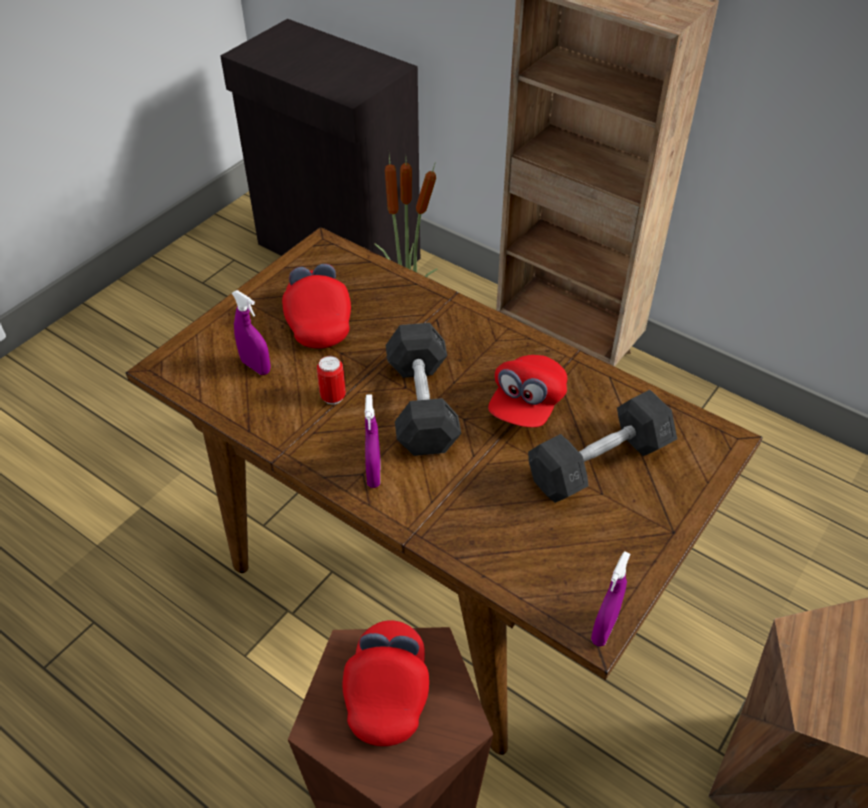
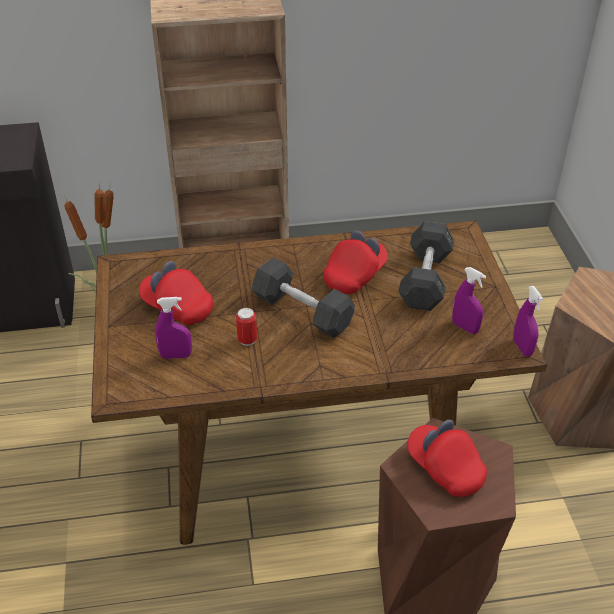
camera: 45 degrees left, 5 degrees down
purple spray bottle [365,395,380,488] -> purple spray bottle moved to [452,267,486,334]
red cap [488,355,567,427] -> red cap turned 120 degrees counterclockwise [323,231,388,294]

